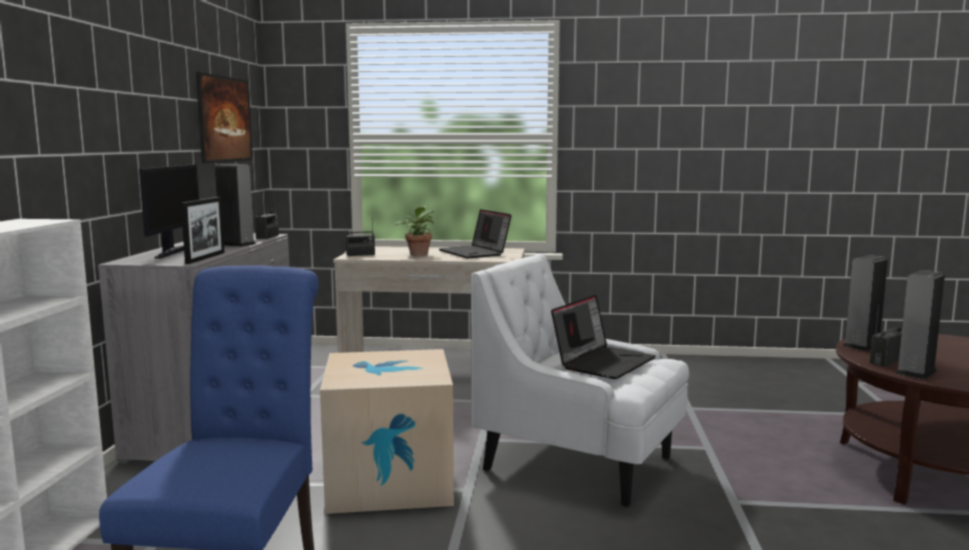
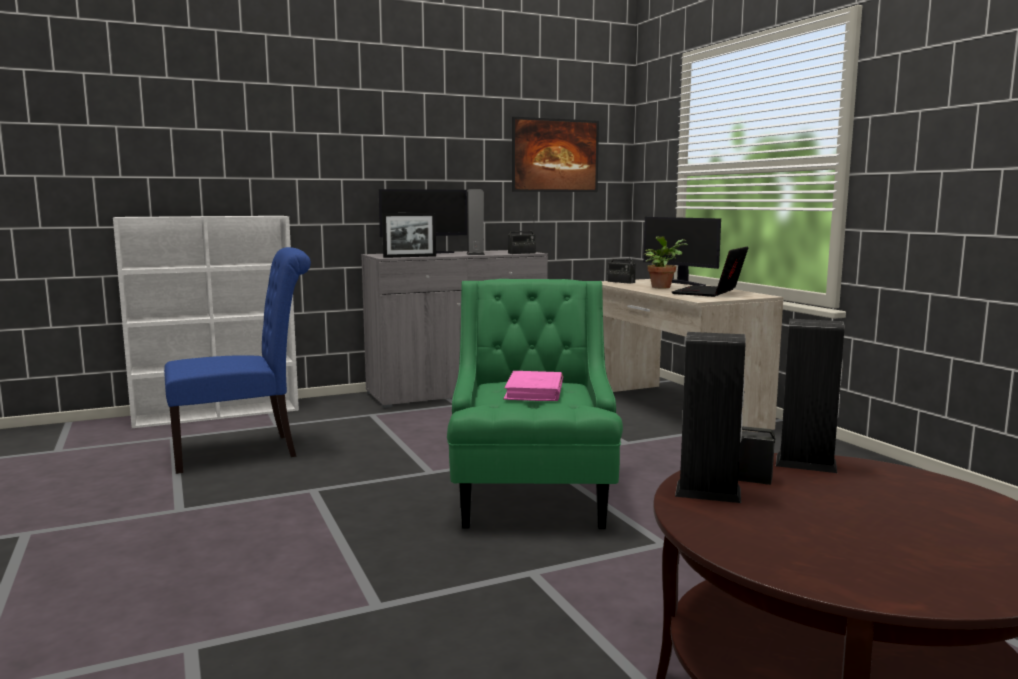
camera: 60 degrees right, 0 degrees up
cardboard box [320,349,454,514] -> none
white armchair [471,254,689,507] -> green armchair [447,279,623,529]
laptop [551,295,656,379] -> pink book [504,371,563,401]
none -> monitor [643,217,721,286]

